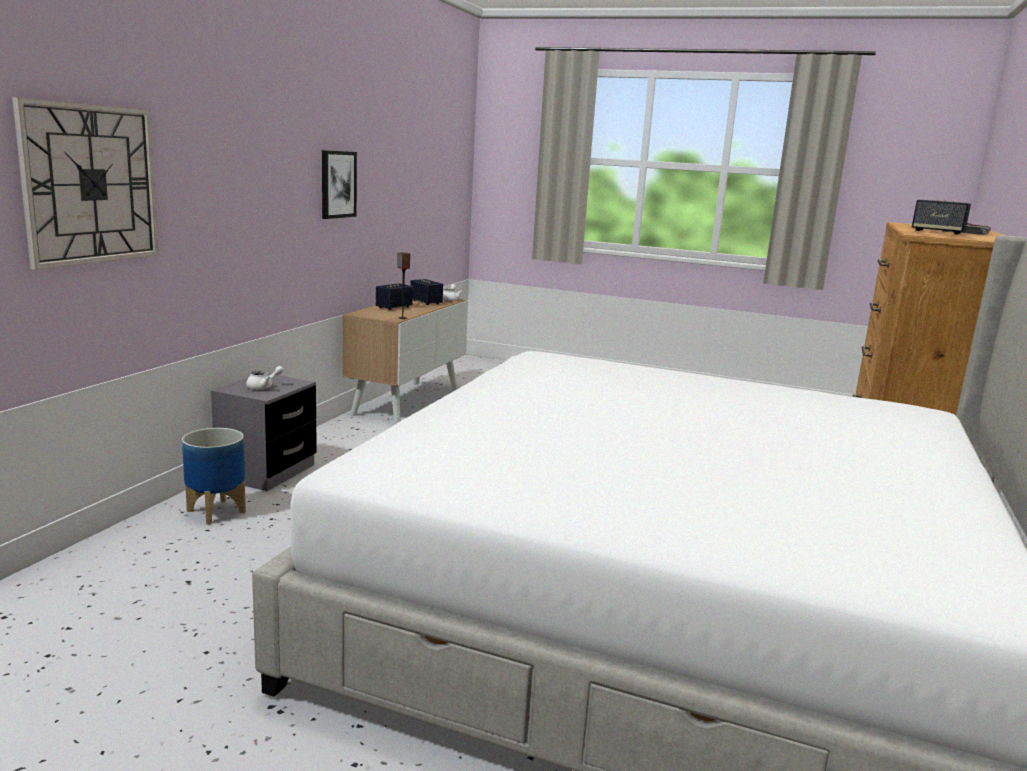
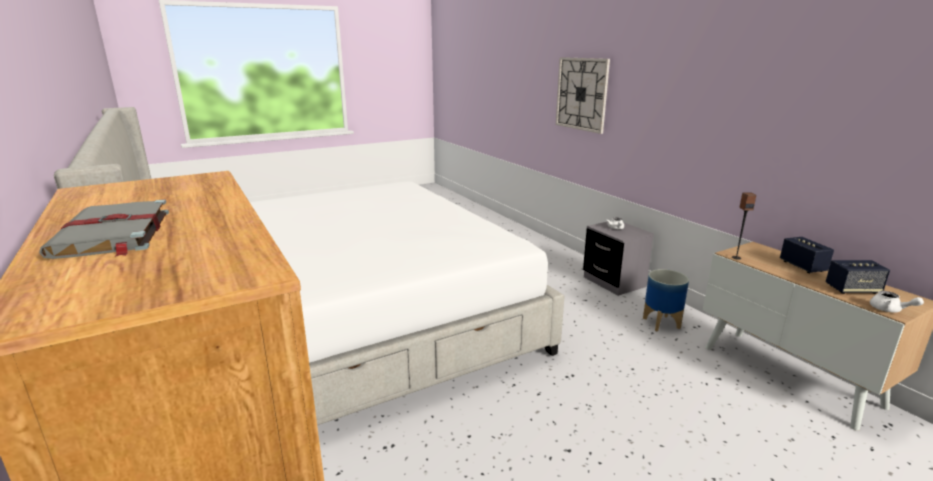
camera: 130 degrees right, 5 degrees up
planter [182,428,246,524] -> planter moved to [643,269,689,332]
picture [322,150,357,219] -> none
speaker [912,199,971,235] -> none

